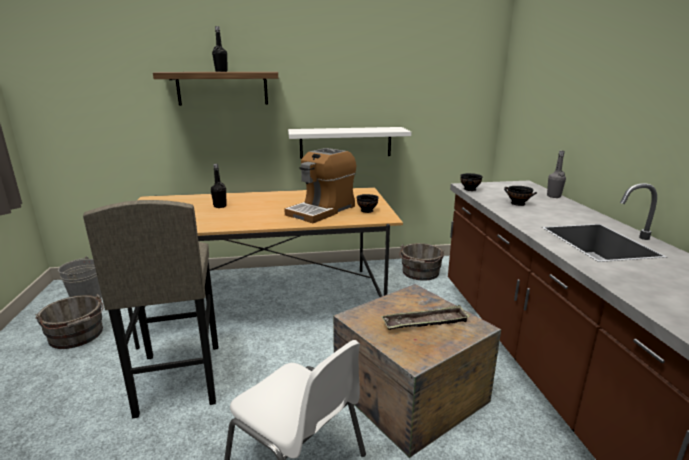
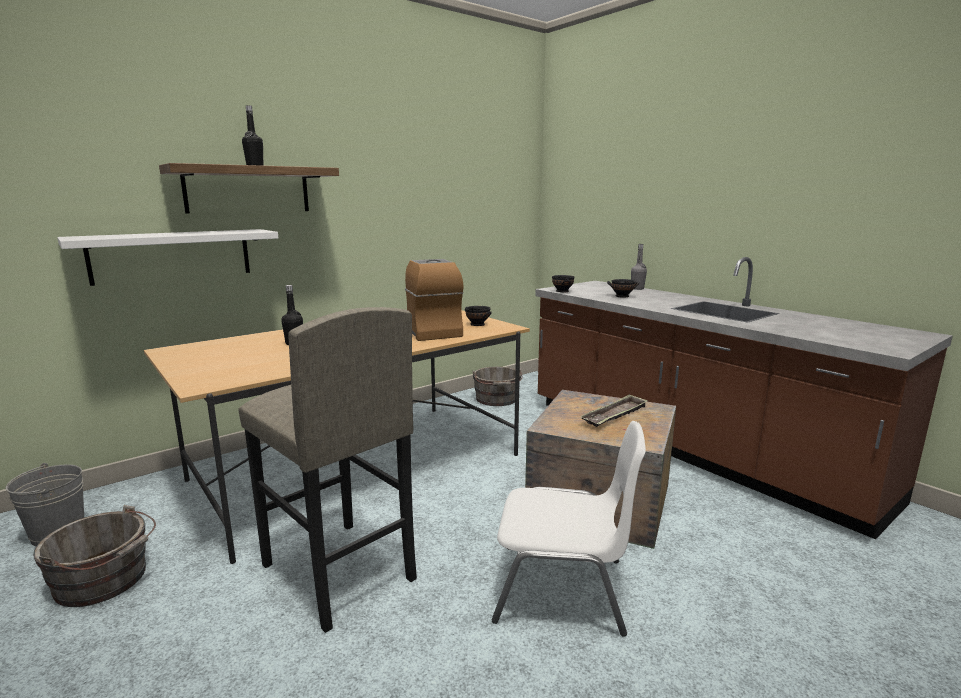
camera: 30 degrees left, 5 degrees down
coffee machine [284,148,356,223] -> coffee machine turned 150 degrees clockwise [405,259,463,341]
white shelf [288,127,411,159] -> white shelf moved to [57,229,278,286]

